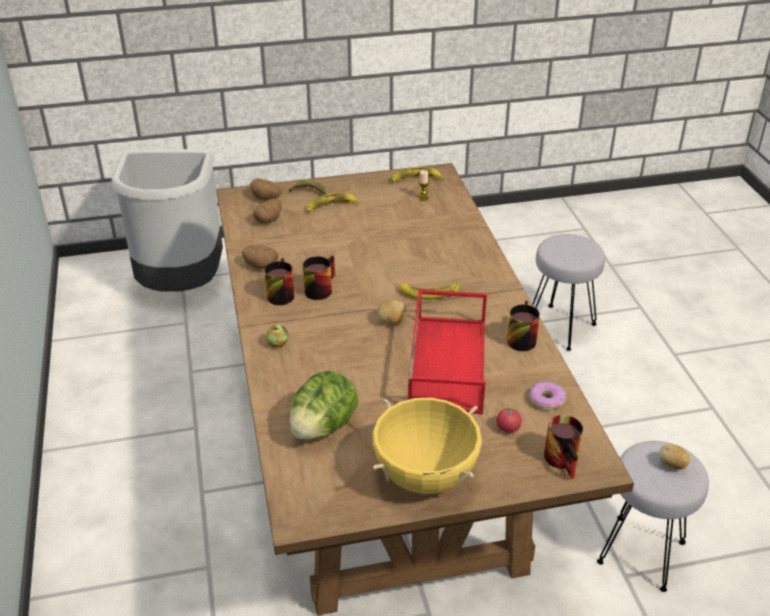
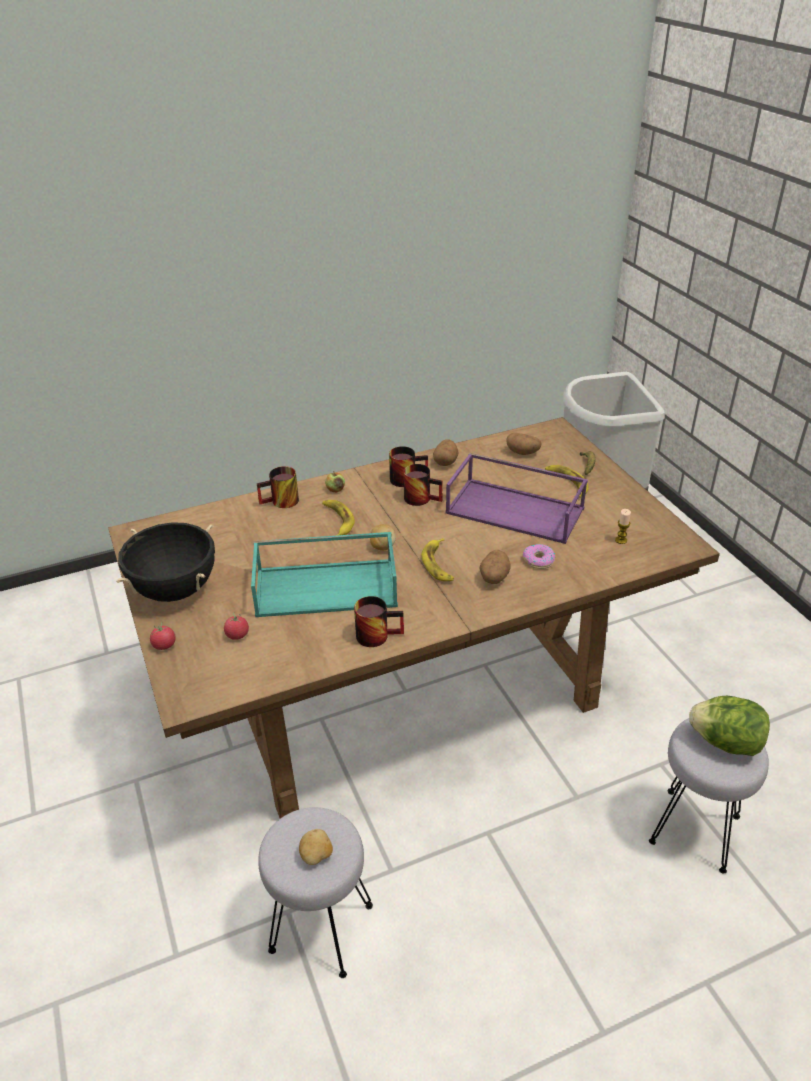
camera: 80 degrees right, 0 degrees up
potato [250,178,282,201] -> potato moved to [479,550,511,584]
lettuce [289,371,359,440] -> lettuce moved to [689,696,770,756]
yellow cooking pot [372,398,482,494] -> black cooking pot [116,522,215,602]
banana [391,167,445,182] -> banana moved to [322,500,355,536]
red tray [408,289,487,415] -> turquoise tray [251,532,398,617]
donut [530,382,566,410] -> donut moved to [523,544,555,569]
mug [544,415,583,479] -> mug moved to [257,466,299,508]
none -> tomato [150,623,176,650]
none -> purple tray [445,453,588,544]

